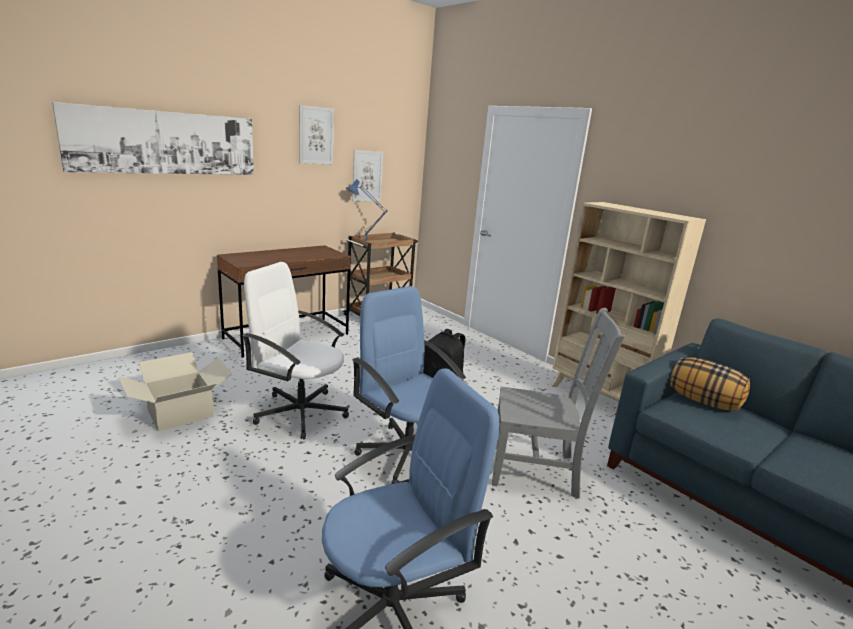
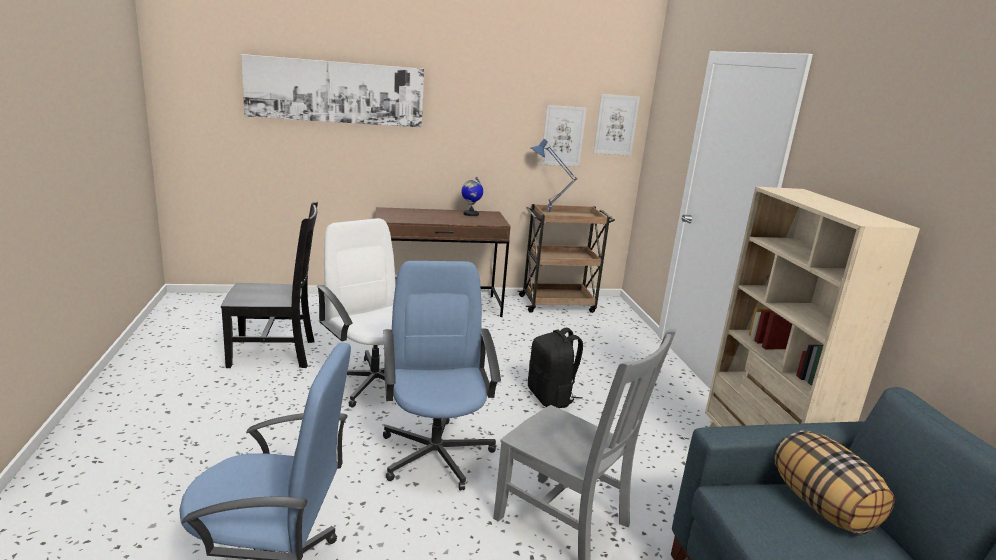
camera: 30 degrees right, 0 degrees up
cardboard box [119,352,233,431] -> black chair [221,201,318,368]
picture [299,105,334,164] -> picture moved to [593,94,640,156]
none -> globe [461,177,483,216]

